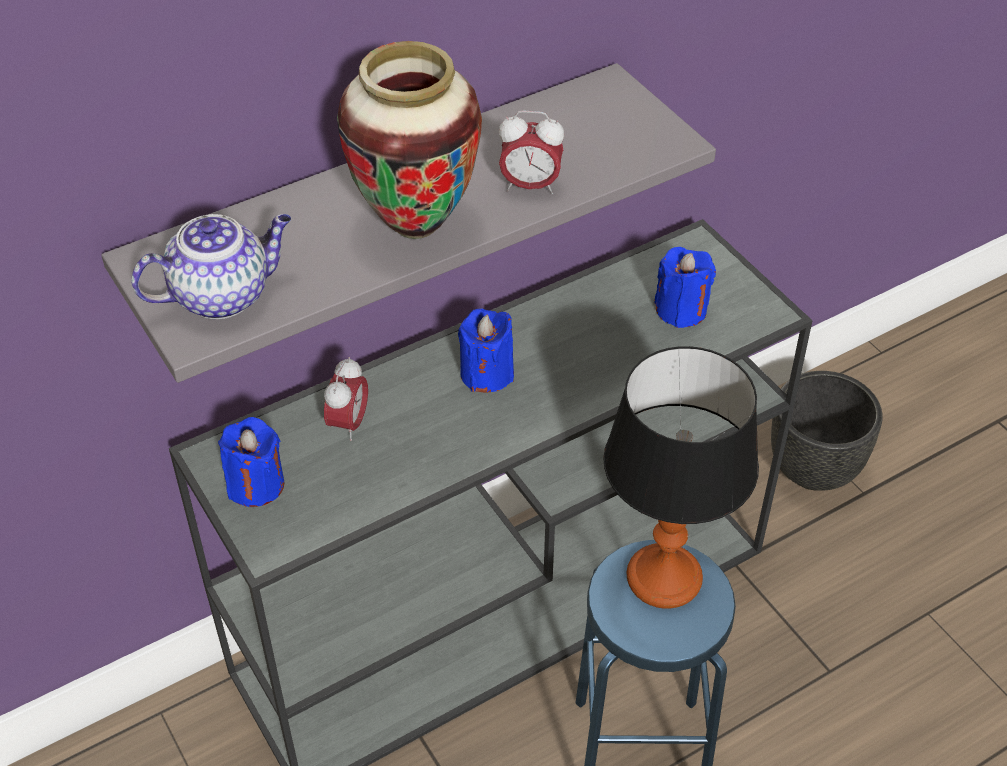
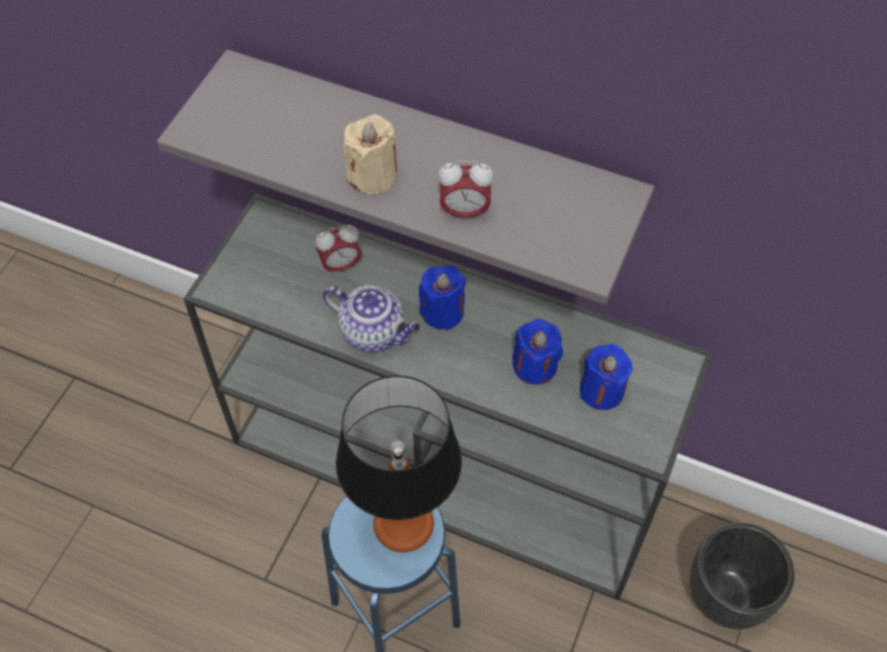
camera: 55 degrees right, 10 degrees up
teapot [131,214,291,319] -> teapot moved to [323,285,420,353]
blue candle [218,417,284,507] -> blue candle moved to [512,319,563,385]
vase [337,41,482,239] -> beige candle [343,114,398,194]
alarm clock [499,110,564,195] -> alarm clock turned 60 degrees counterclockwise [438,161,493,219]

